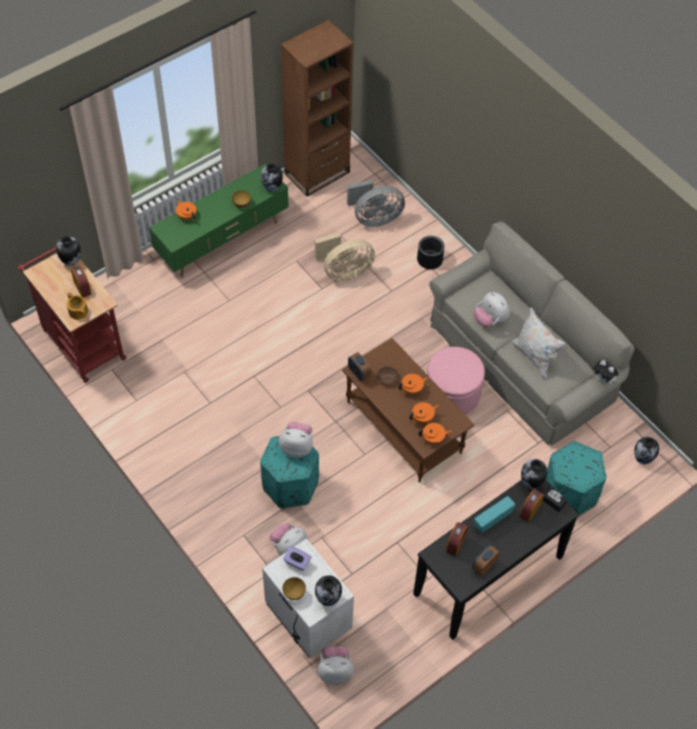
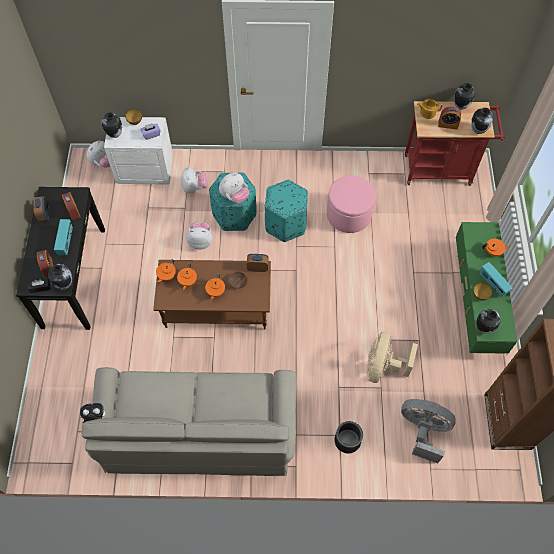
camera: 130 degrees right, 5 degrees up
grey fan [347,180,405,227] -> grey fan turned 90 degrees clockwise [401,399,456,463]
pink ottoman [427,347,485,415] -> pink ottoman moved to [327,175,376,233]
plush toy [474,292,510,327] -> plush toy moved to [186,223,213,250]
white pillow [512,307,566,380] -> none
turquoise ottoman [546,441,607,516] -> turquoise ottoman moved to [265,180,308,242]
vase [634,437,659,464] -> vase moved to [454,83,475,110]
none -> radio [480,262,513,297]

